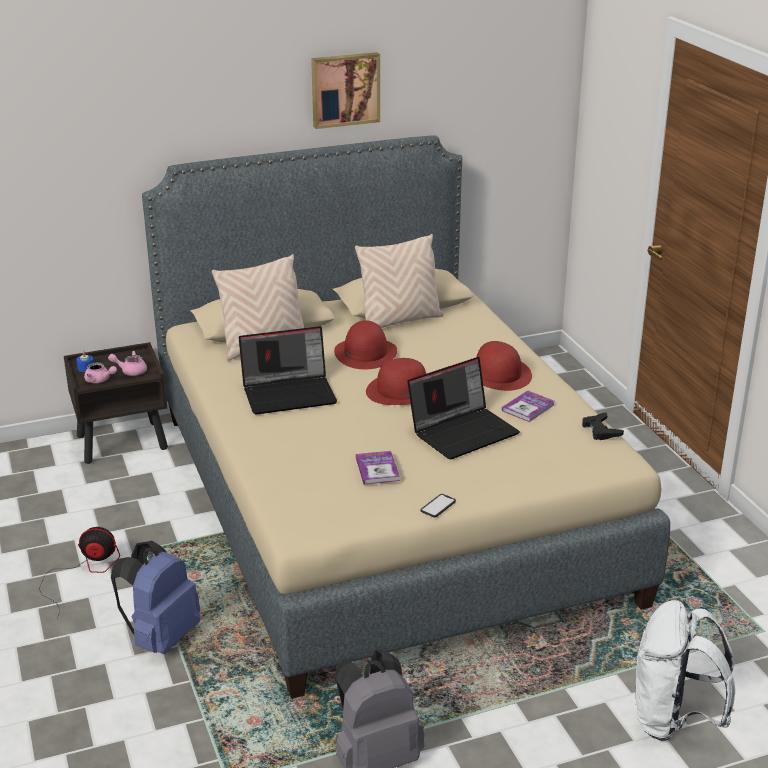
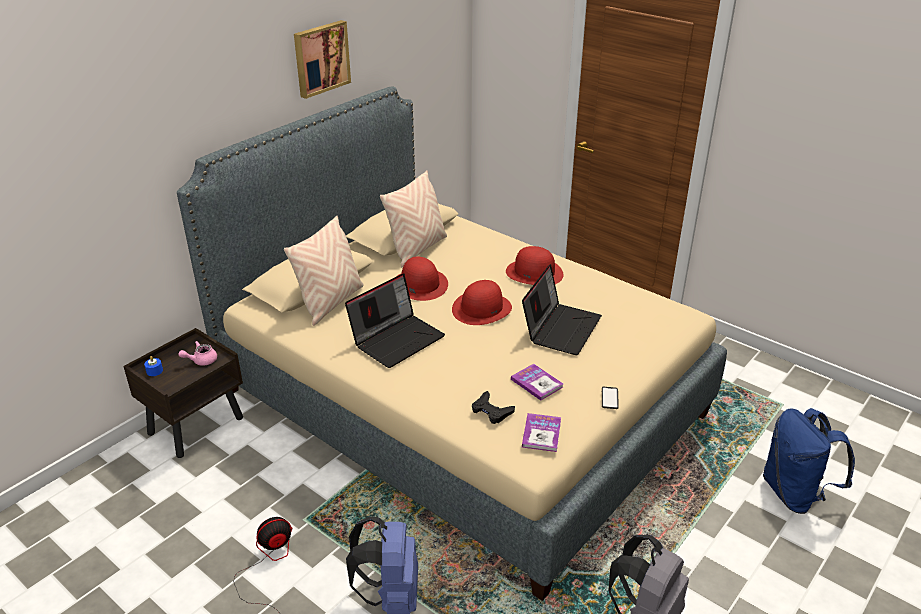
camera: 30 degrees left, 5 degrees up
pink teapot [84,362,117,383] -> none
book [502,391,554,422] -> book moved to [522,413,561,452]
black game controller [582,412,624,440] -> black game controller moved to [472,391,515,424]
white backpack [636,600,735,741] -> blue backpack [763,408,855,514]

